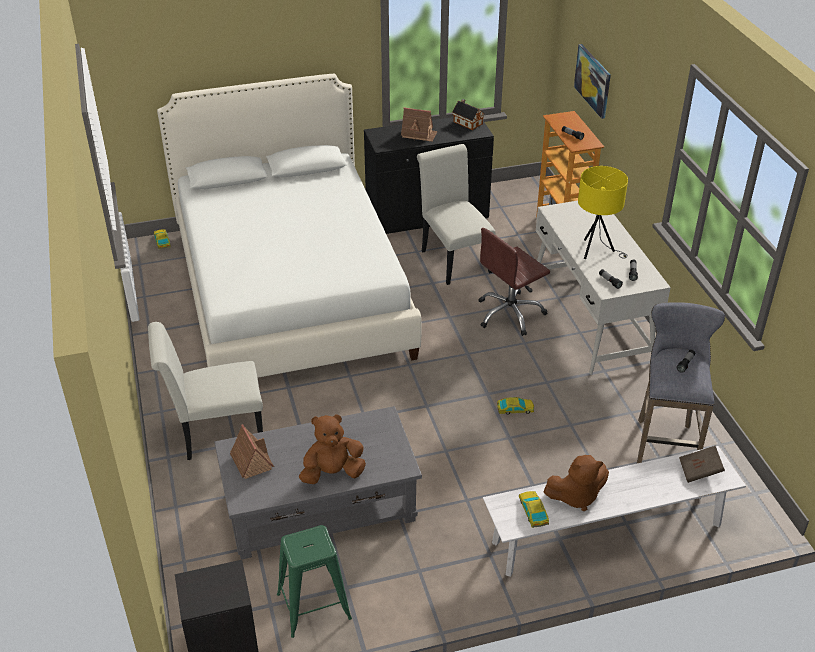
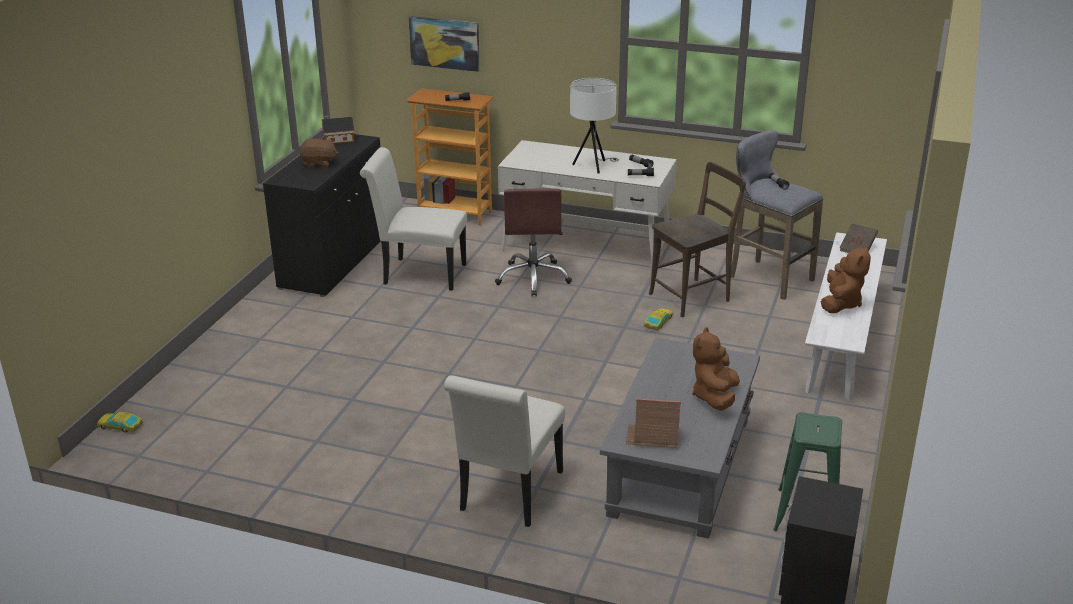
camera: 55 degrees left, 10 degrees down
white bed [157,74,422,378] -> none
toy house [401,107,438,142] -> brown plush toy [300,138,338,168]
toy car [519,491,549,528] -> none
yellow table lamp [578,166,628,259] -> white table lamp [570,78,619,174]
none -> brown chair [649,162,746,317]

